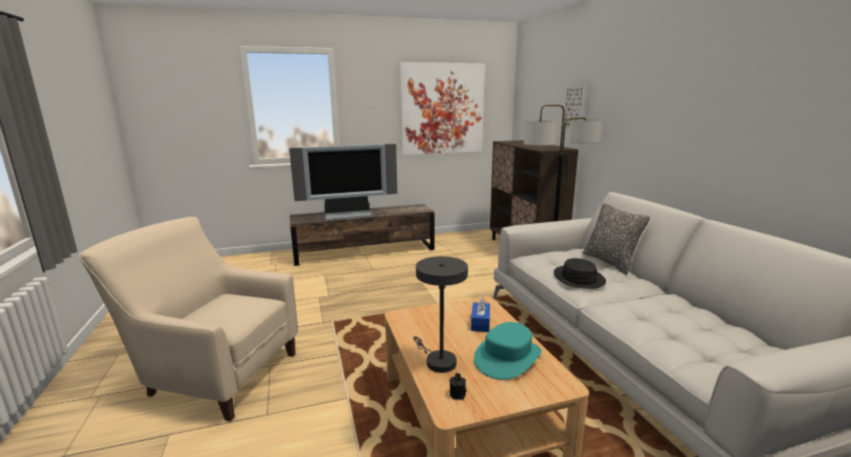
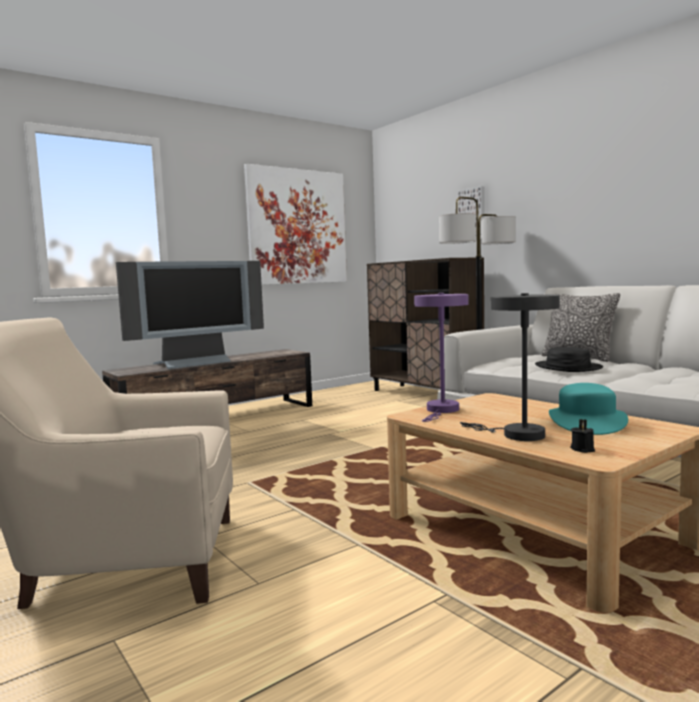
camera: 20 degrees left, 10 degrees down
blue tissue box [471,297,490,332] -> none
none -> purple table lamp [414,293,469,422]

